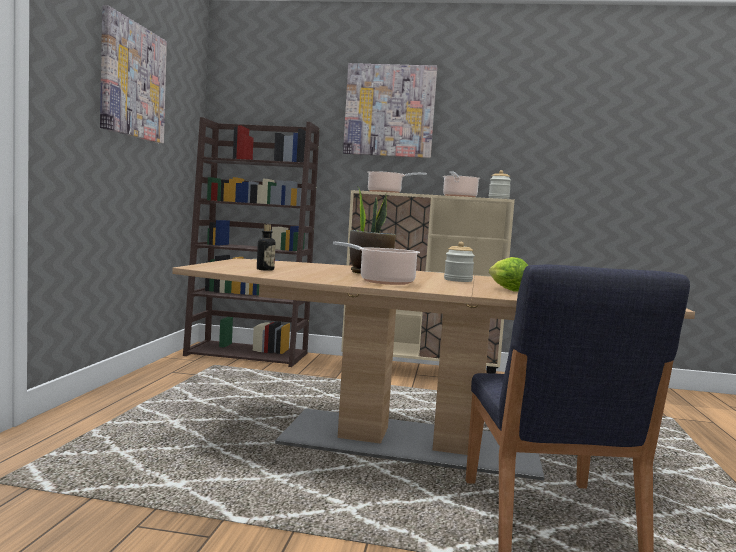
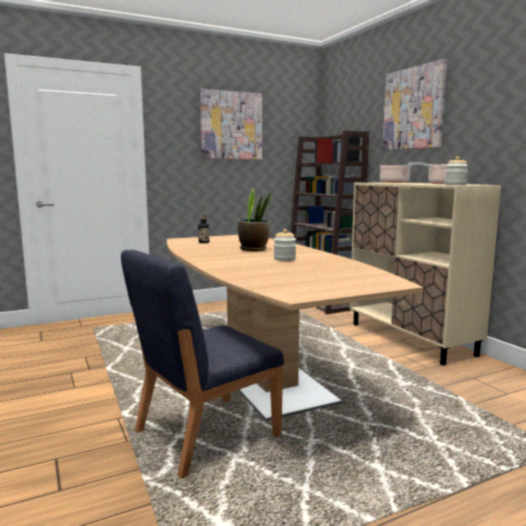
camera: 55 degrees right, 5 degrees up
cooking pot [333,242,420,285] -> none
lettuce [489,257,528,292] -> none

